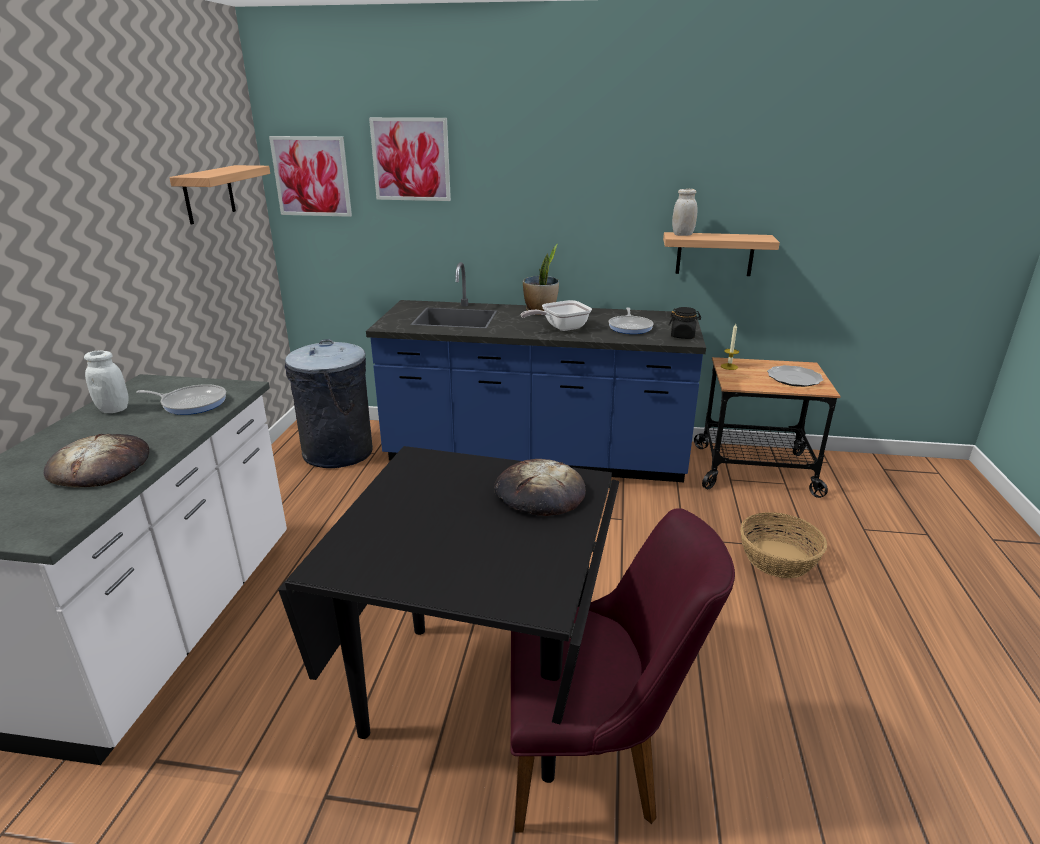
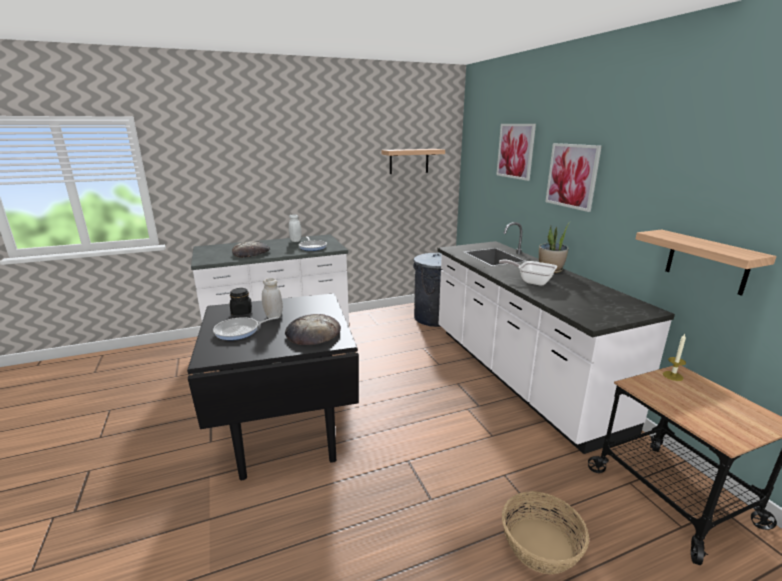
camera: 60 degrees right, 5 degrees down
picture [269,136,352,217] -> picture moved to [545,143,602,212]
blue counter [366,262,706,482] -> white counter [437,222,675,454]
purple chair [511,508,735,833] -> none
frying pan [609,308,653,334] -> frying pan moved to [213,317,279,340]
black jar [669,307,701,339] -> black jar moved to [230,288,252,315]
white jar [672,189,697,236] -> white jar moved to [262,278,283,318]
plate [767,365,824,387] -> none

